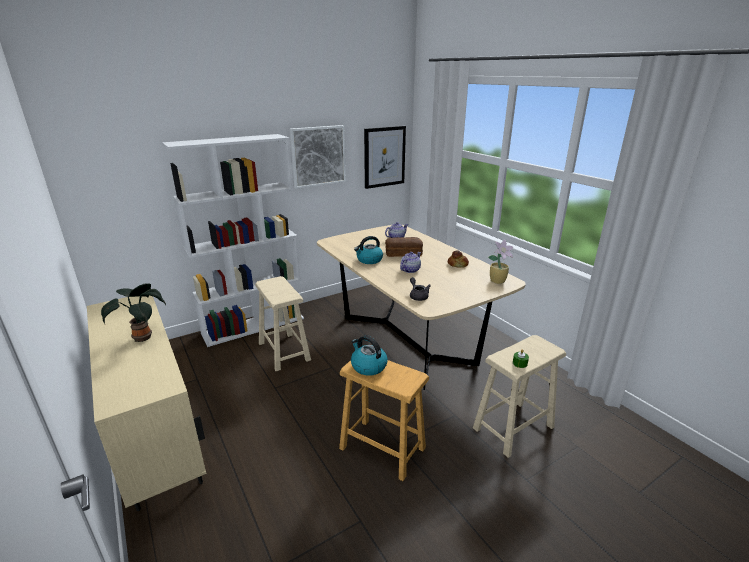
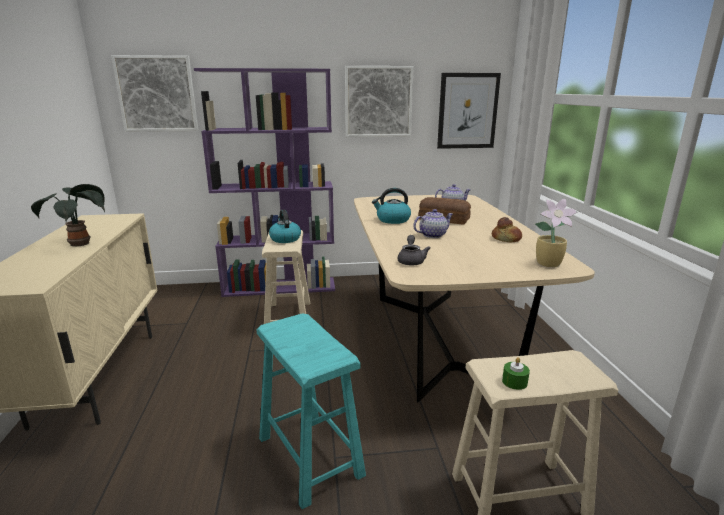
camera: 25 degrees right, 5 degrees down
white bookcase [162,134,304,347] -> purple bookcase [194,68,335,297]
brown stool [339,360,429,481] -> turquoise stool [257,313,366,509]
kettle [351,335,388,376] -> kettle moved to [269,210,301,243]
none -> picture [111,55,198,132]

